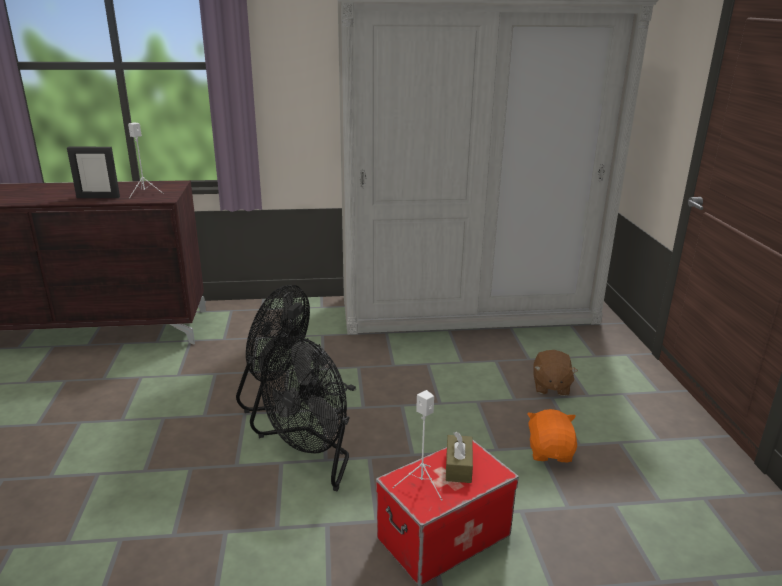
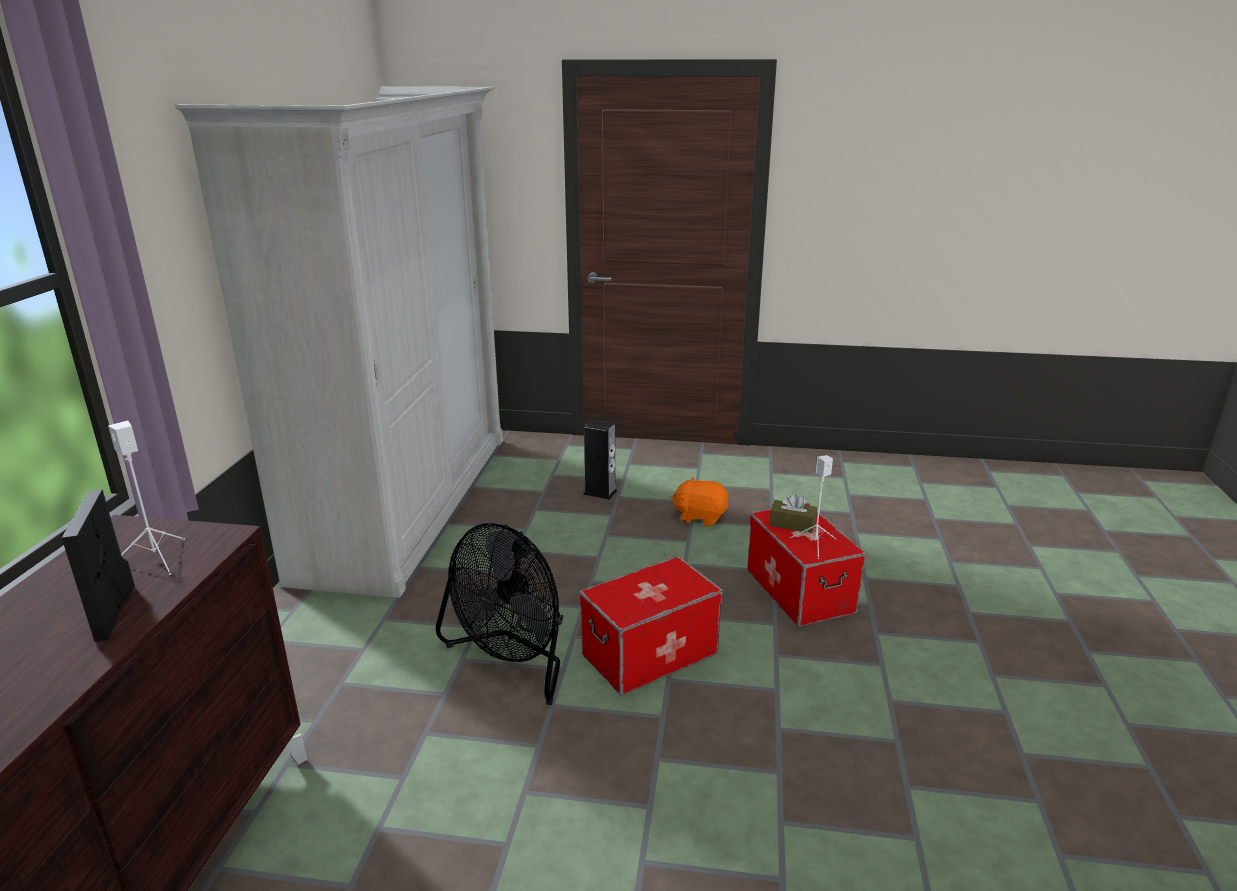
camera: 75 degrees left, 0 degrees up
picture frame [67,146,120,198] -> picture frame turned 150 degrees clockwise [62,489,135,642]
black fan [250,336,350,491] -> storage box [579,556,723,695]
brown plush toy [533,350,578,396] -> speaker [583,420,617,500]

